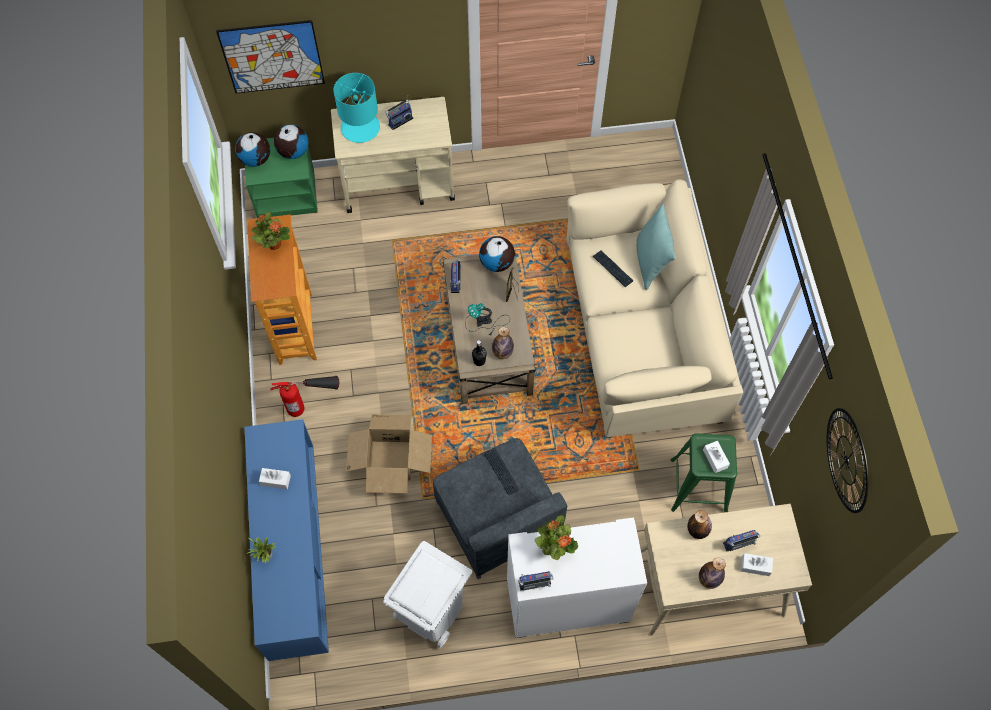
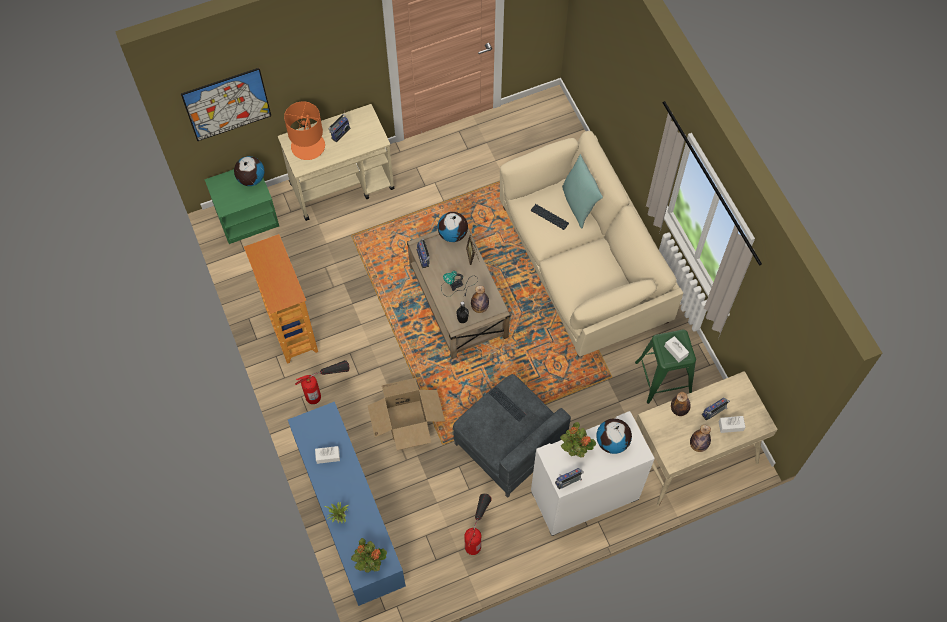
camera: 15 degrees left, 0 degrees up
globe [235,132,270,167] -> globe moved to [596,418,632,454]
potted plant [251,212,290,250] -> potted plant moved to [351,538,387,573]
turquoise table lamp [334,73,380,143] -> orange table lamp [284,101,325,160]
white trash can [383,541,472,648] -> fire extinguisher [465,493,492,555]
wall clock [827,408,868,513] -> none

